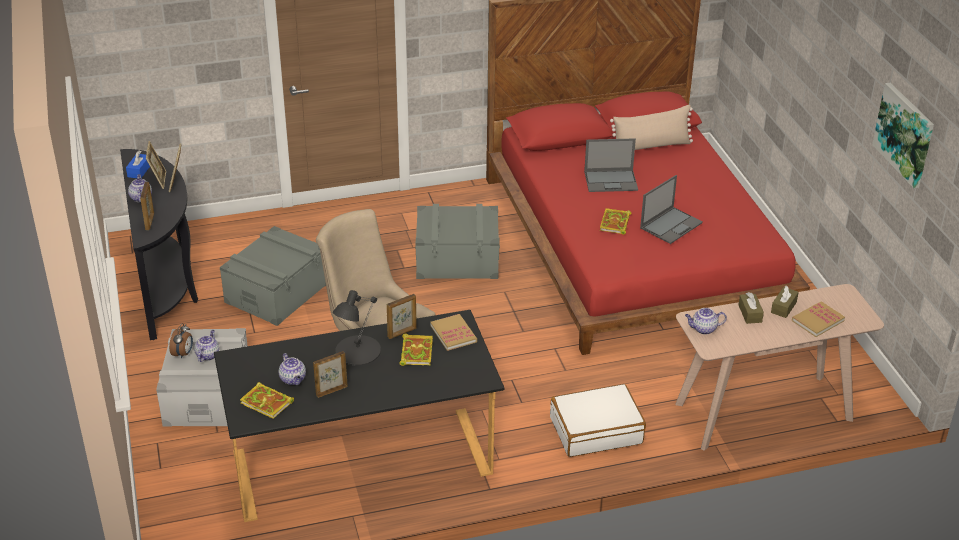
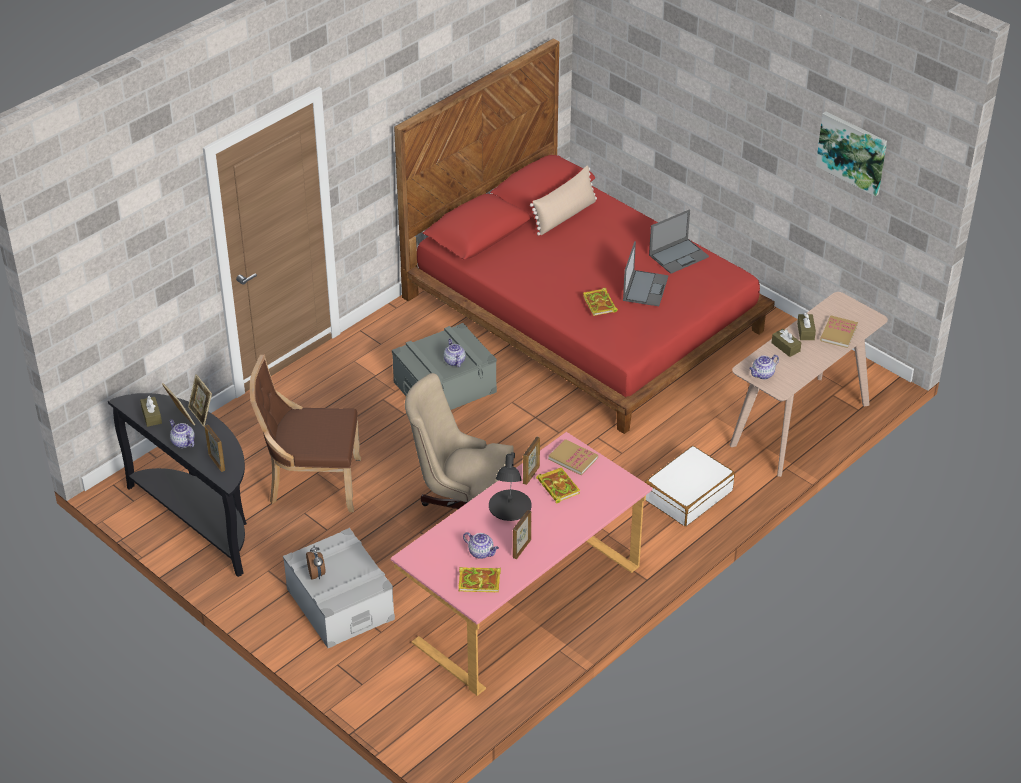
camera: 30 degrees left, 5 degrees up
blue tissue box [126,151,150,178] -> brown tissue box [140,396,162,427]
teapot [194,330,219,362] -> teapot moved to [444,339,466,367]
black desk [214,310,504,522] -> pink desk [391,432,653,696]
grey storage box [220,226,326,326] -> brown chair [250,355,361,512]
laptop [584,138,638,192] -> laptop moved to [649,209,709,274]

